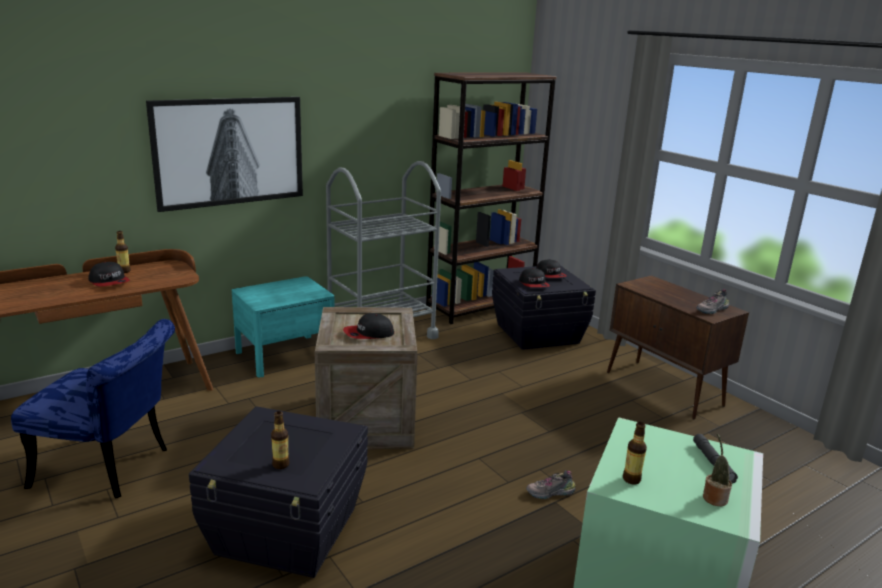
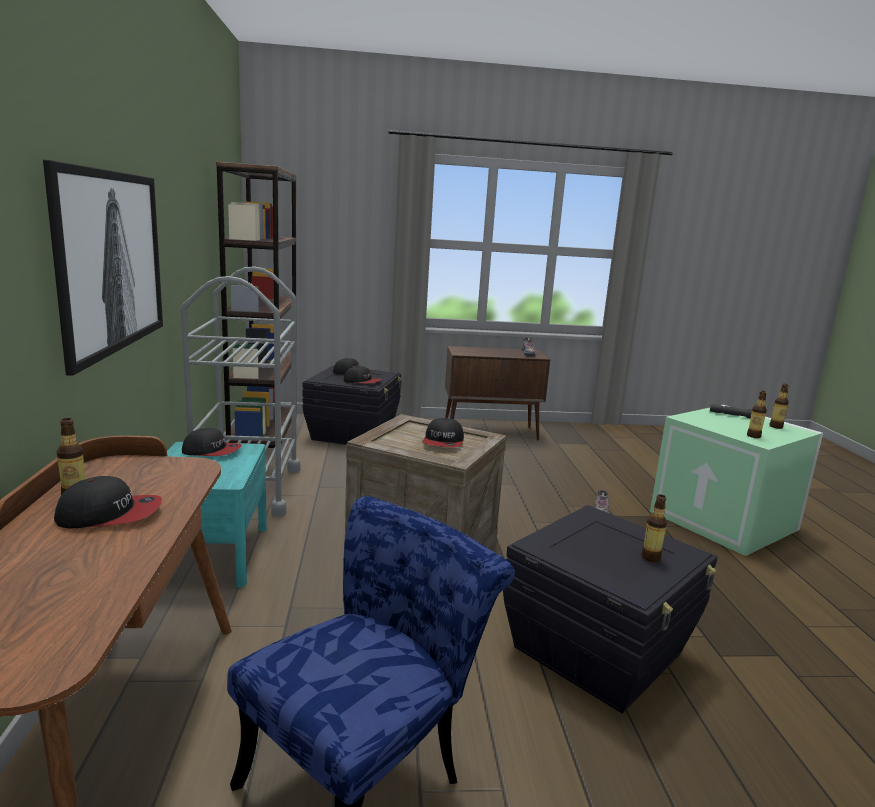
camera: 60 degrees left, 5 degrees down
potted plant [703,434,732,506] -> bottle [769,384,789,429]
none -> cap [182,428,242,456]

